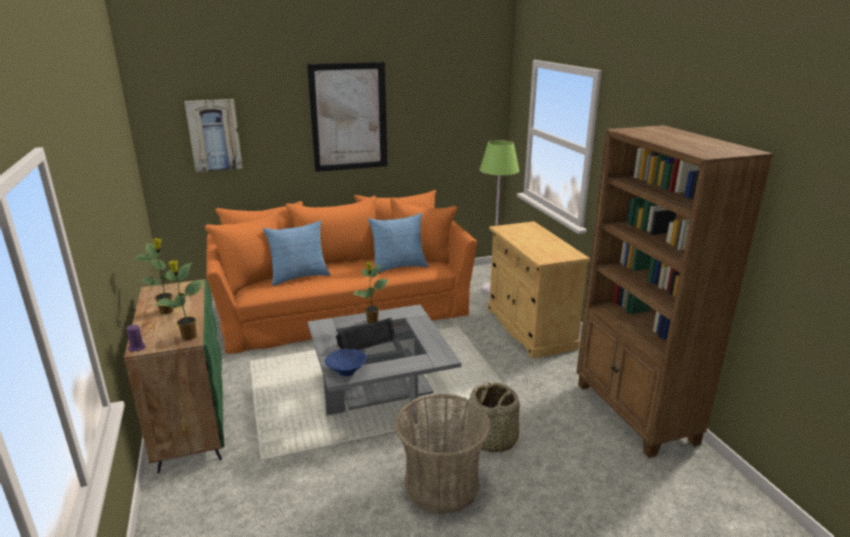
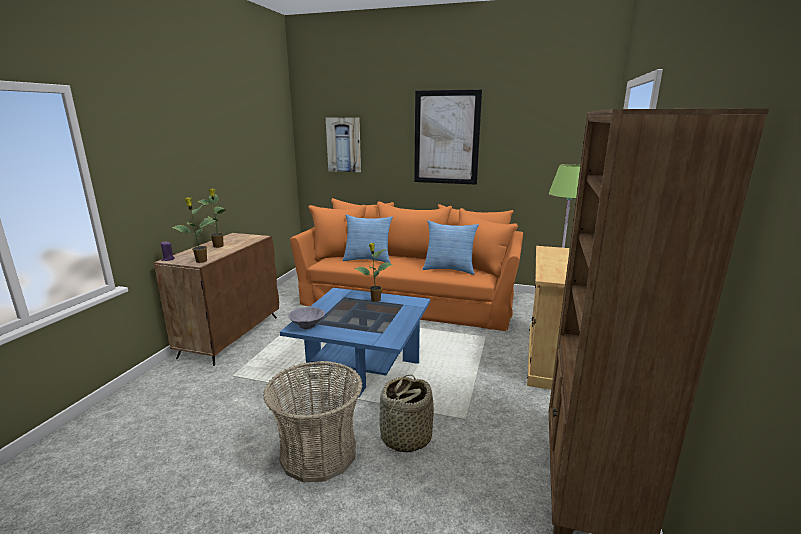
camera: 35 degrees right, 5 degrees down
green cabinet [124,279,224,473] -> brown cabinet [154,233,279,366]
grey coffee table [308,304,461,424] -> blue coffee table [280,288,430,397]
blue bowl [325,349,366,376] -> grey bowl [288,307,325,329]
black speaker [336,318,396,350] -> none

